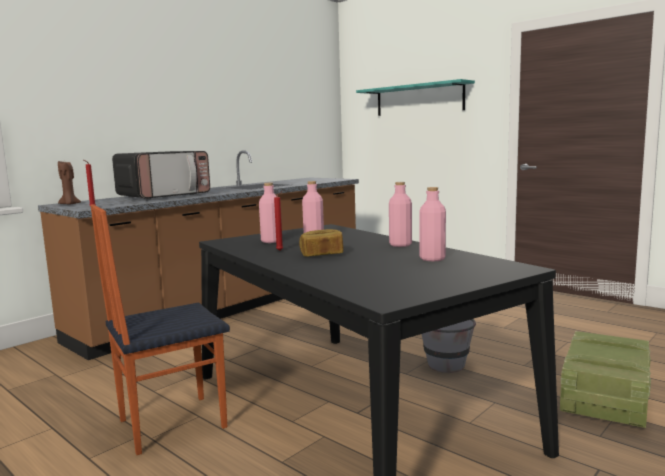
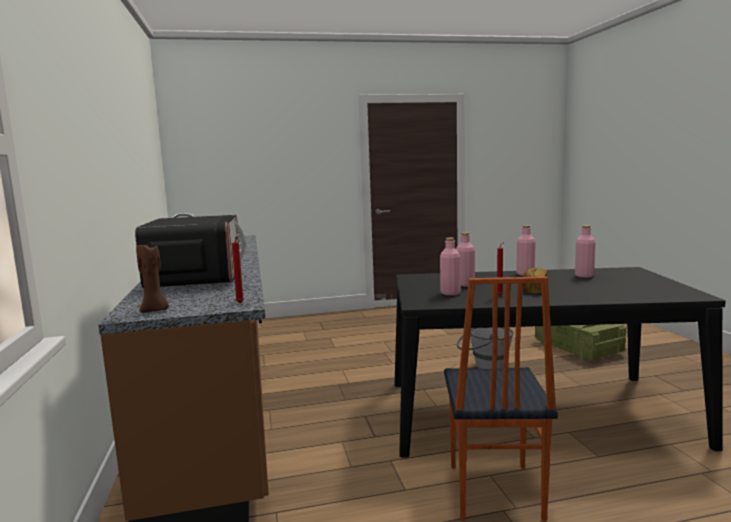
camera: 55 degrees left, 0 degrees up
turquoise shelf [356,79,475,116] -> none

